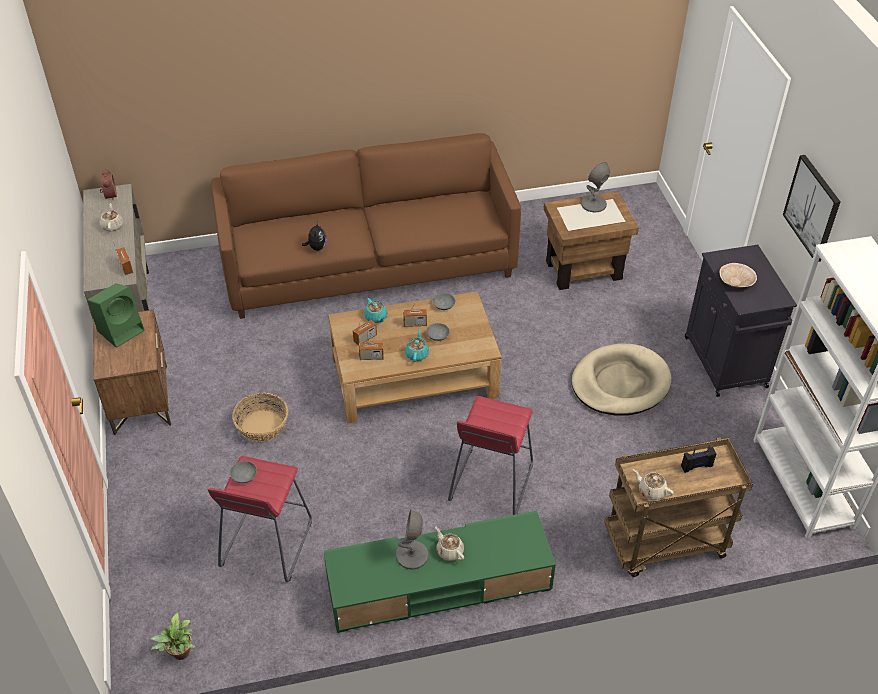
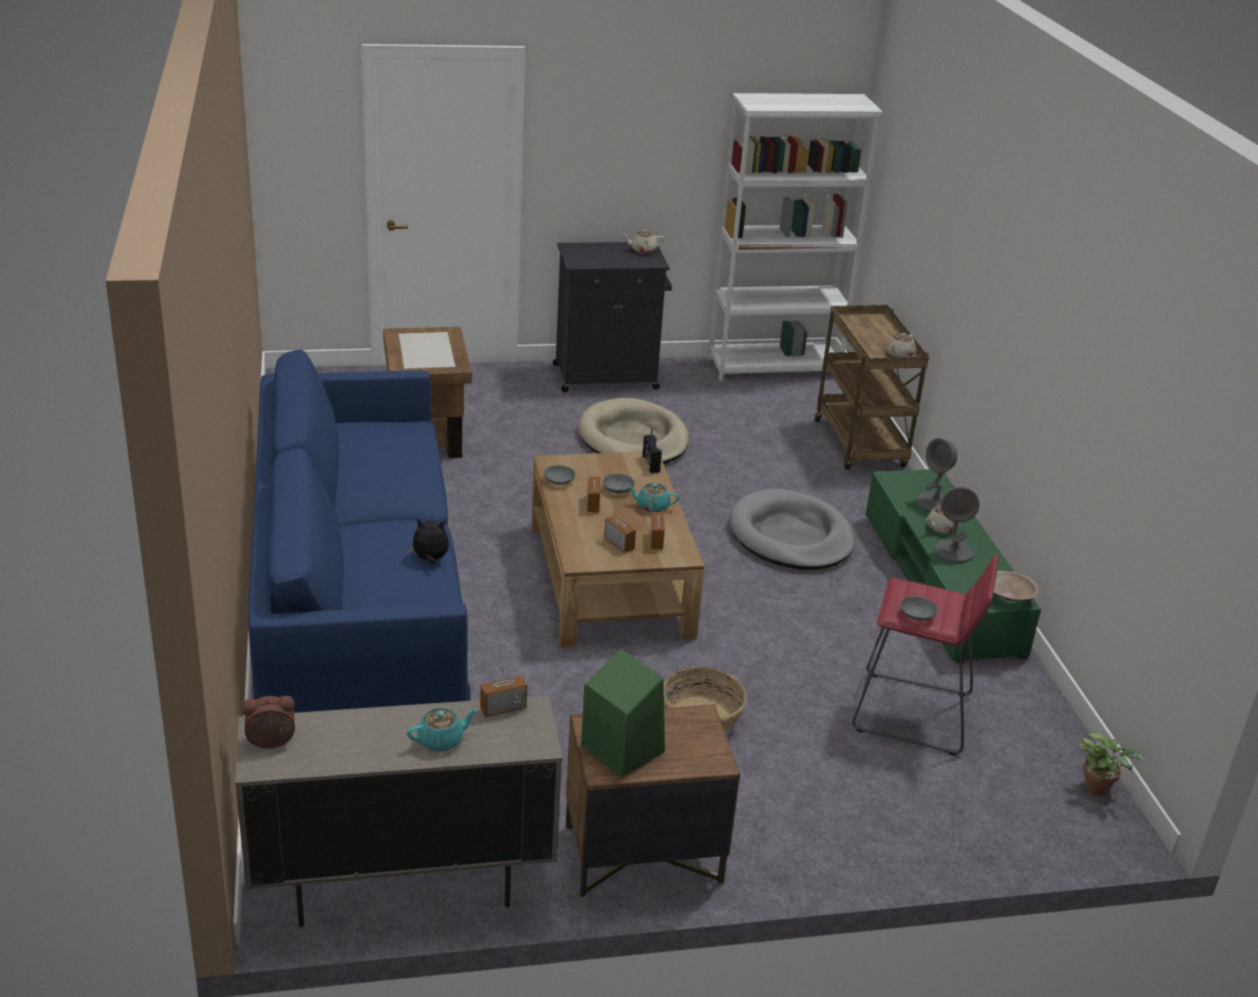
camera: 90 degrees left, 15 degrees down
beige teapot [100,203,123,231] -> beige teapot moved to [622,230,664,253]
brown sofa [211,133,521,319] -> blue sofa [248,350,471,713]
turquoise teapot [364,298,387,323] -> turquoise teapot moved to [407,708,478,751]
red stool [448,396,533,515] -> grey dog bed [729,488,855,570]
grey table lamp [581,162,610,213] -> grey table lamp moved to [917,438,957,512]
radio [681,444,716,473] -> radio moved to [643,428,662,473]
beige bowl [720,263,757,288] -> beige bowl moved to [994,571,1038,601]
picture [783,155,841,262] -> none

